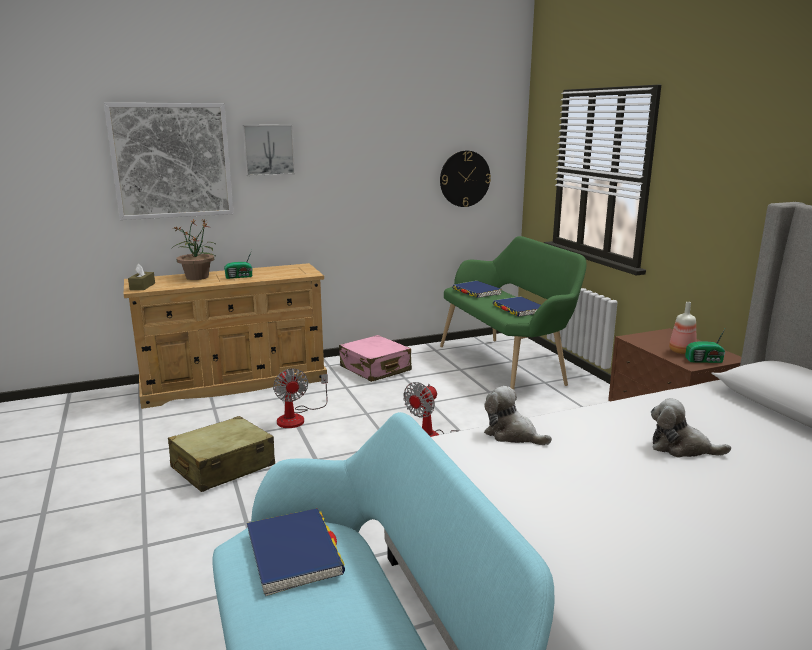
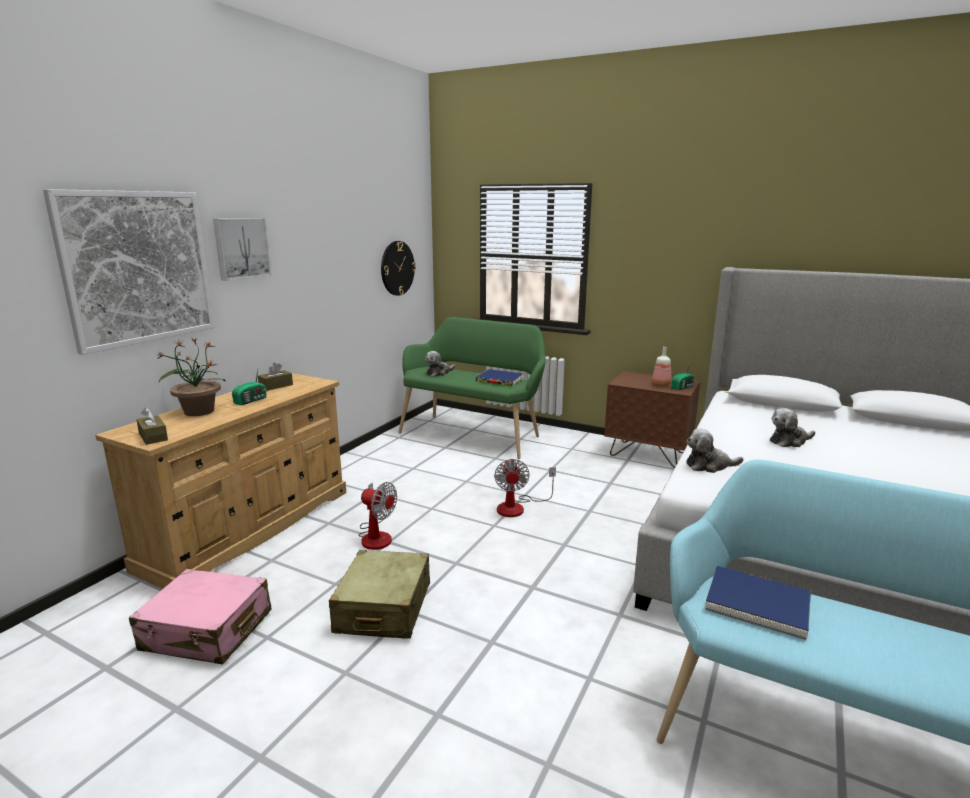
camera: 40 degrees left, 0 degrees up
pink suitcase [339,335,412,382] -> pink suitcase moved to [129,569,272,665]
blue book [452,281,502,298] -> plush toy [425,351,455,377]
none -> brown tissue box [258,363,293,391]

